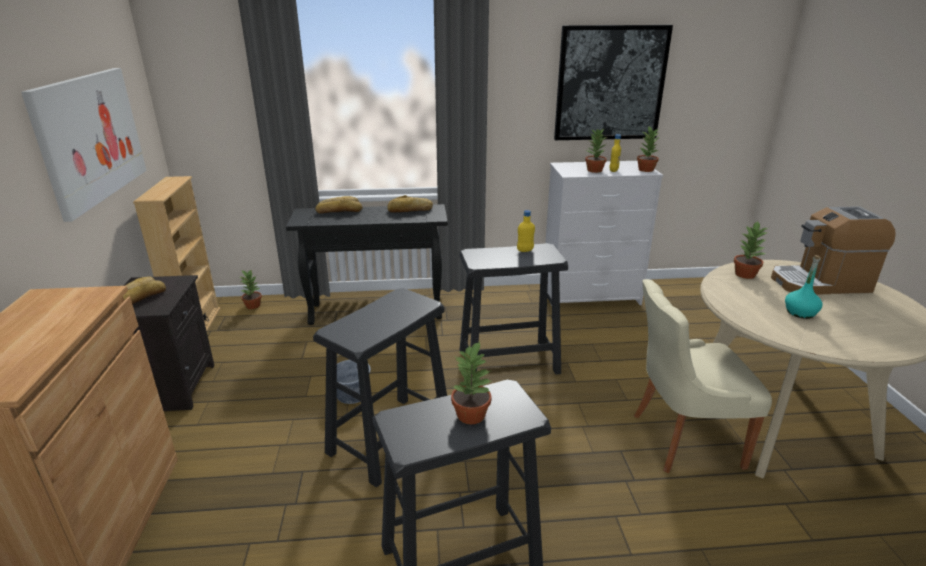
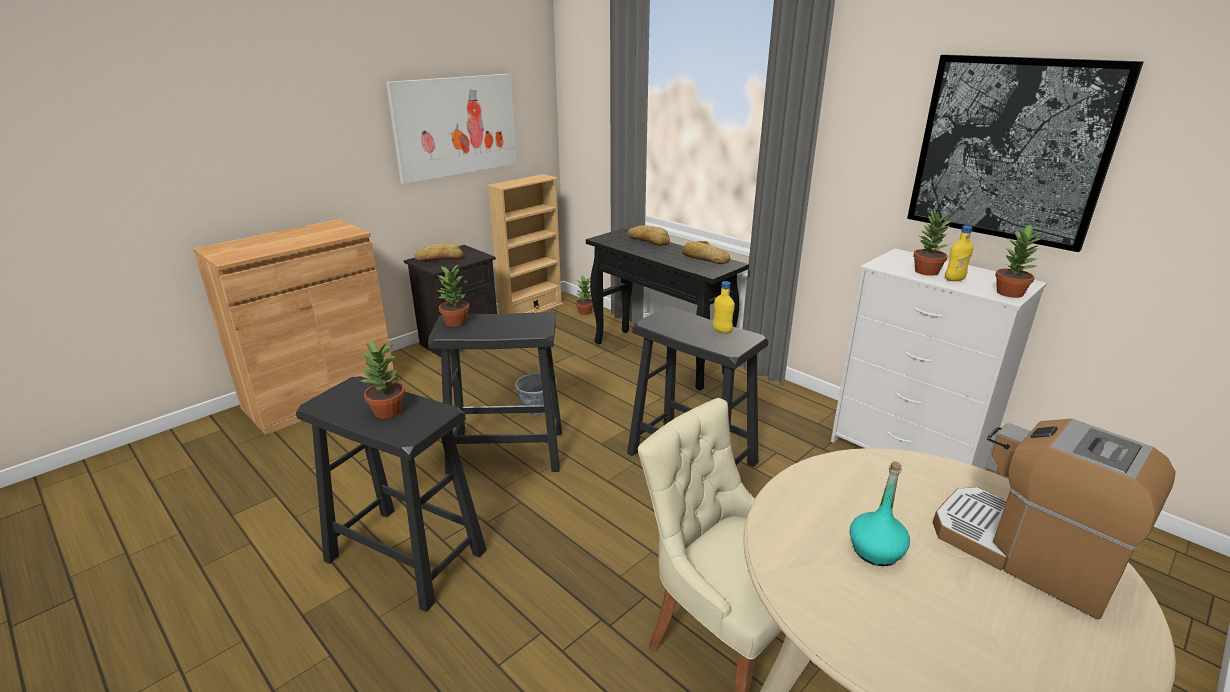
camera: 50 degrees right, 0 degrees up
potted plant [734,221,769,279] -> potted plant moved to [437,264,469,327]

